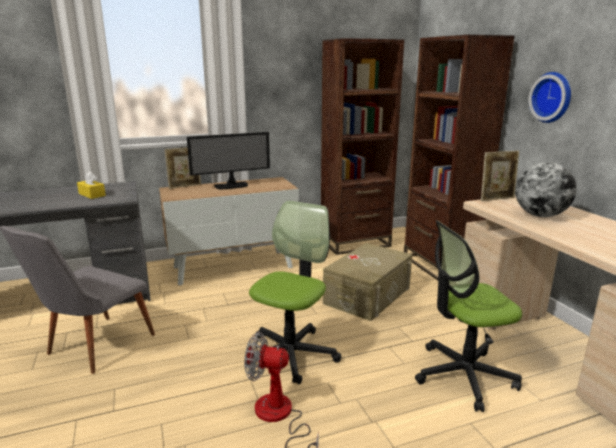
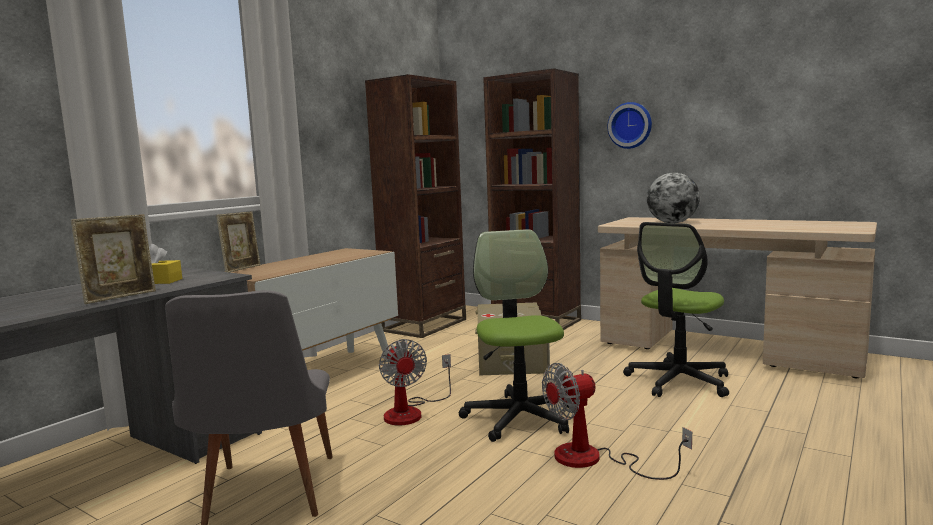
camera: 35 degrees left, 10 degrees down
monitor [187,132,270,189] -> none
picture frame [481,151,519,201] -> picture frame moved to [71,214,156,304]
none -> fan [379,339,451,426]

